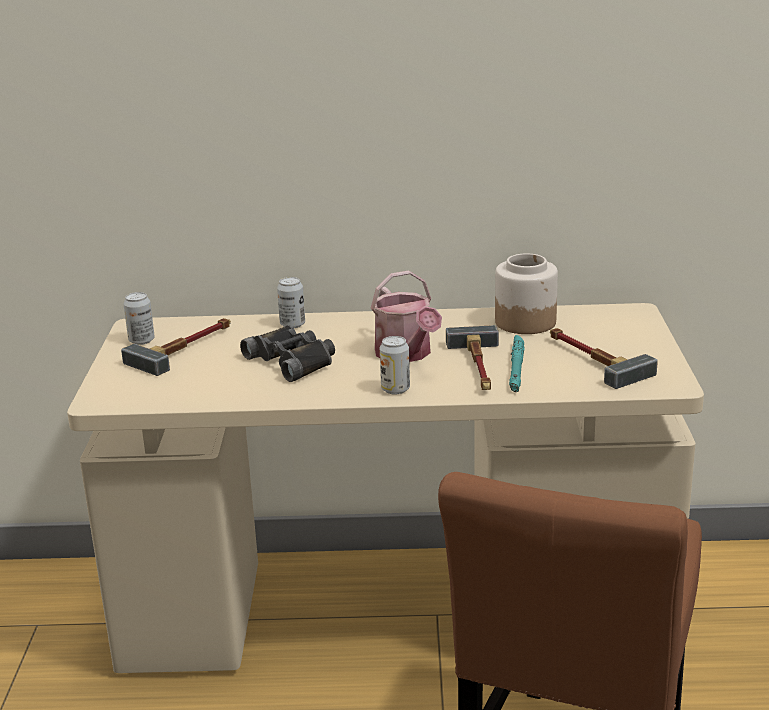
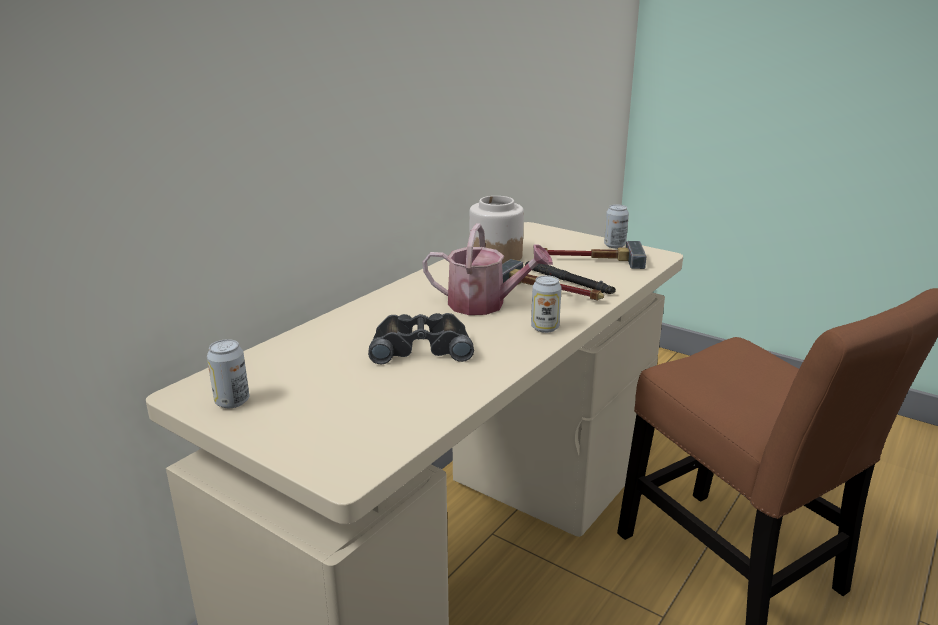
camera: 55 degrees left, 0 degrees up
hammer [121,318,231,376] -> none
can [277,277,305,328] -> can moved to [604,205,629,248]
turquoise flashlight [509,335,525,392] -> black flashlight [525,261,616,294]

